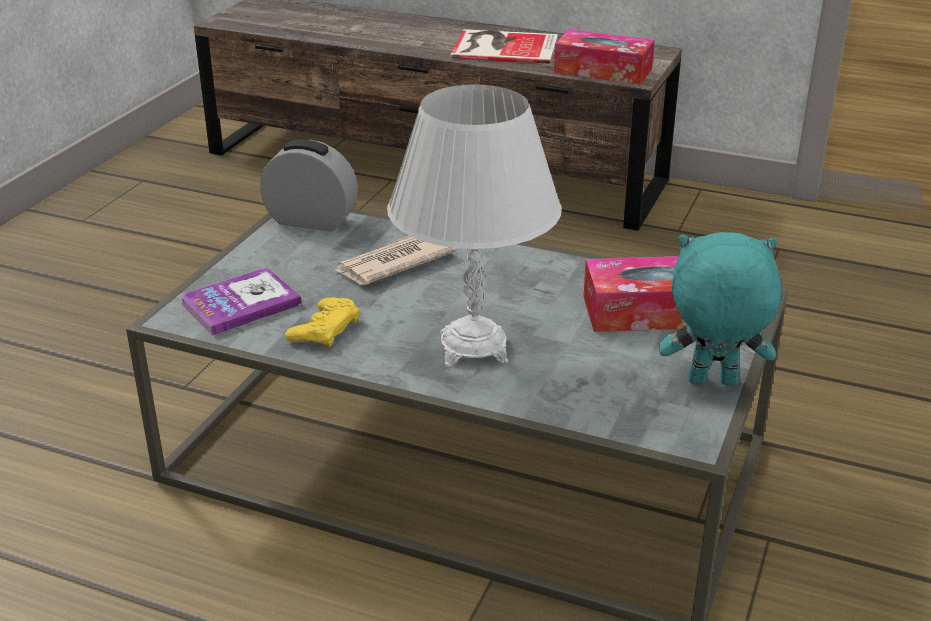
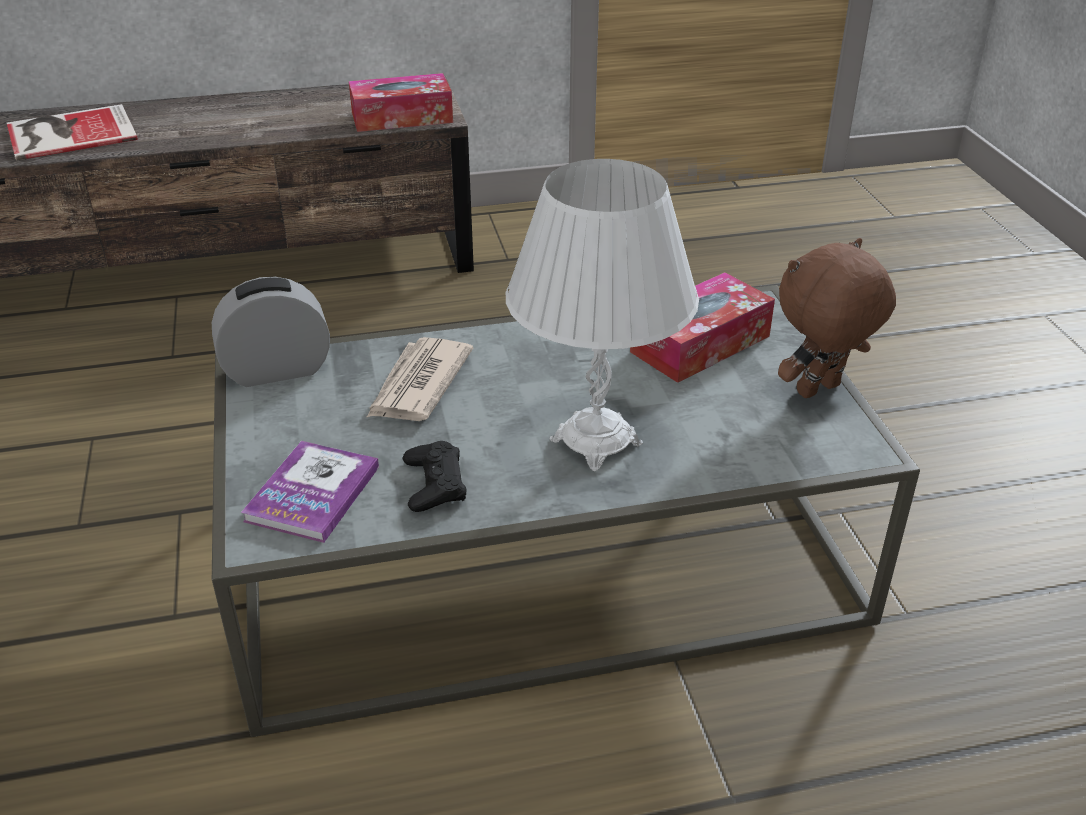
camera: 35 degrees left, 5 degrees up
yellow game controller [285,297,360,347] -> black game controller [402,441,466,512]
book [451,29,558,64] -> book moved to [7,104,138,161]
turquoise plush toy [659,232,781,385] -> brown plush toy [778,238,896,398]

